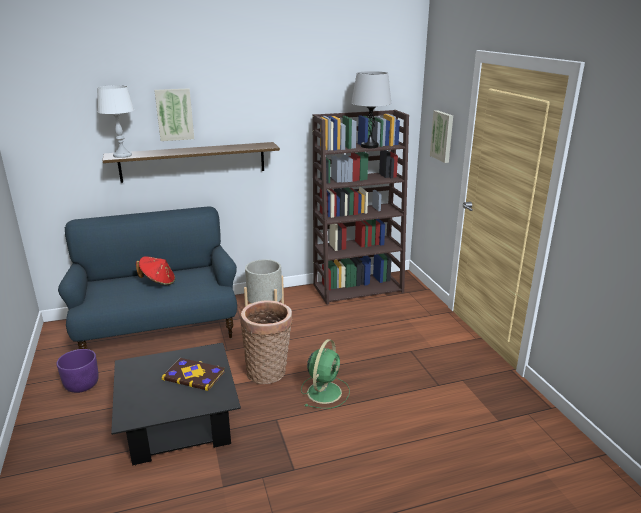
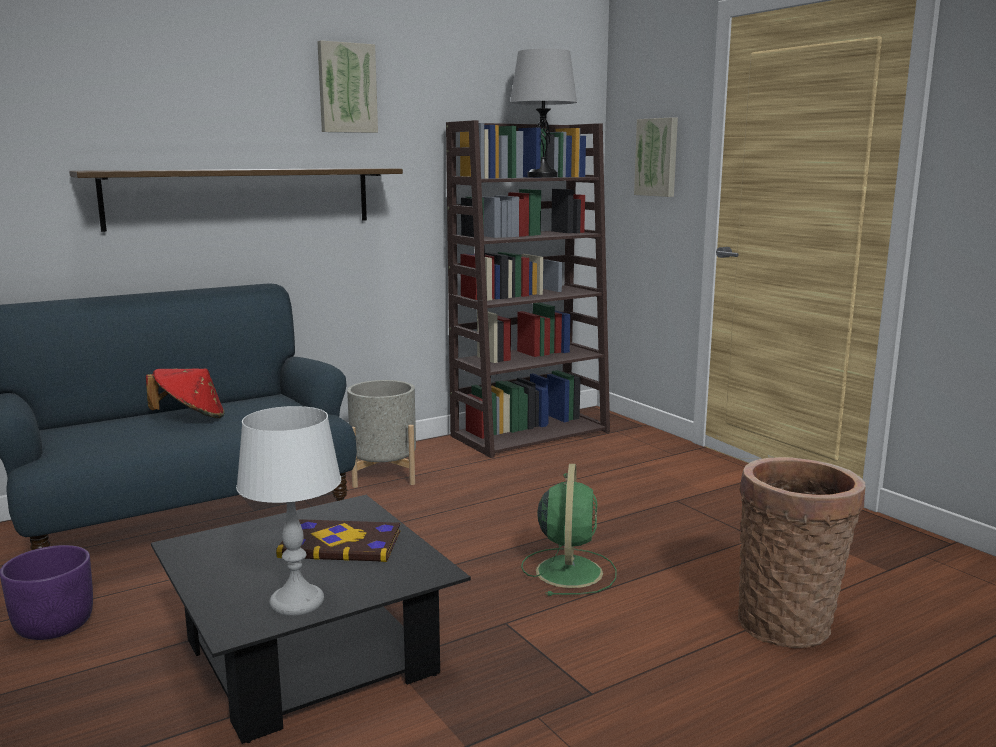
camera: 15 degrees left, 10 degrees down
white table lamp [97,85,134,158] -> white table lamp moved to [236,406,341,616]
picture [154,88,194,141] -> picture moved to [317,40,378,133]
basket [240,300,293,384] -> basket moved to [738,457,866,648]

